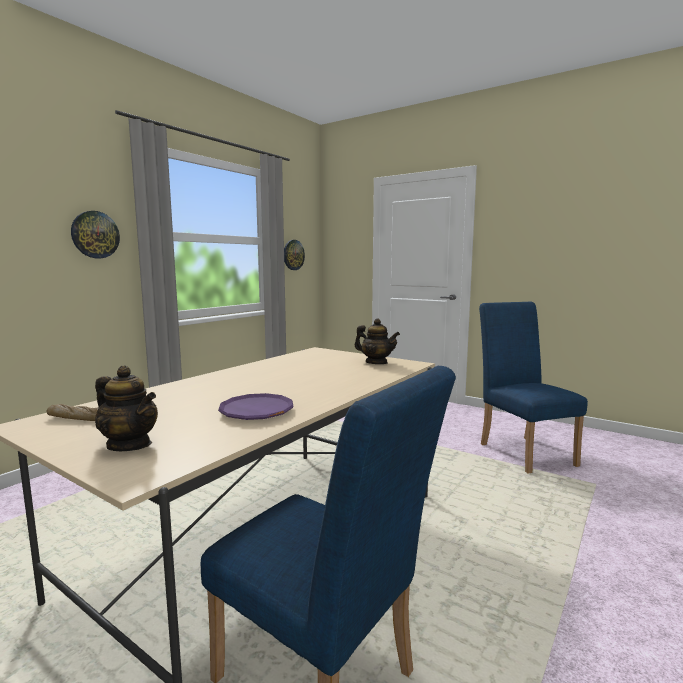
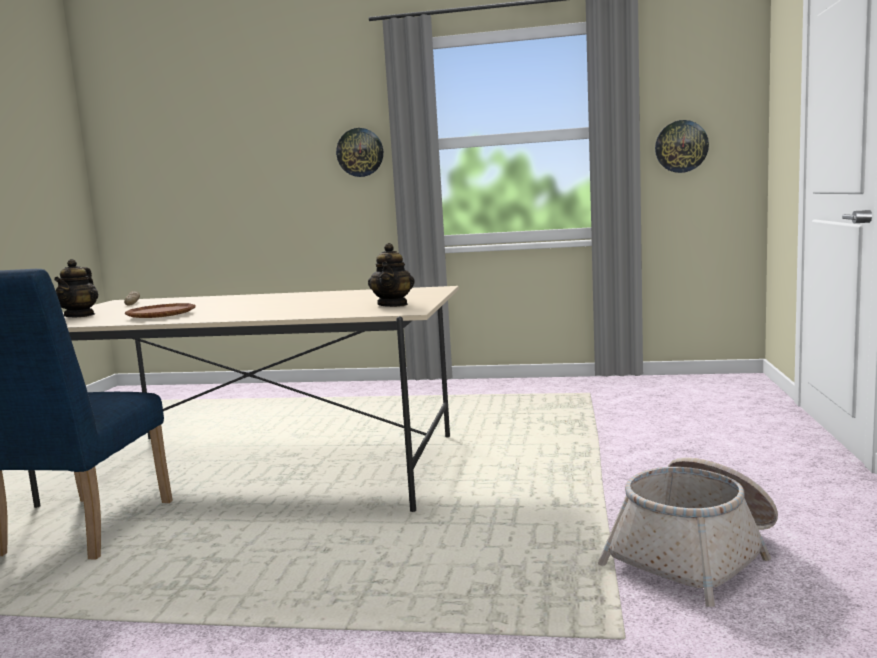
camera: 65 degrees right, 0 degrees up
purple plate [218,393,294,420] -> brown plate [125,303,196,318]
blue chair [479,302,588,473] -> basket [598,457,778,607]

